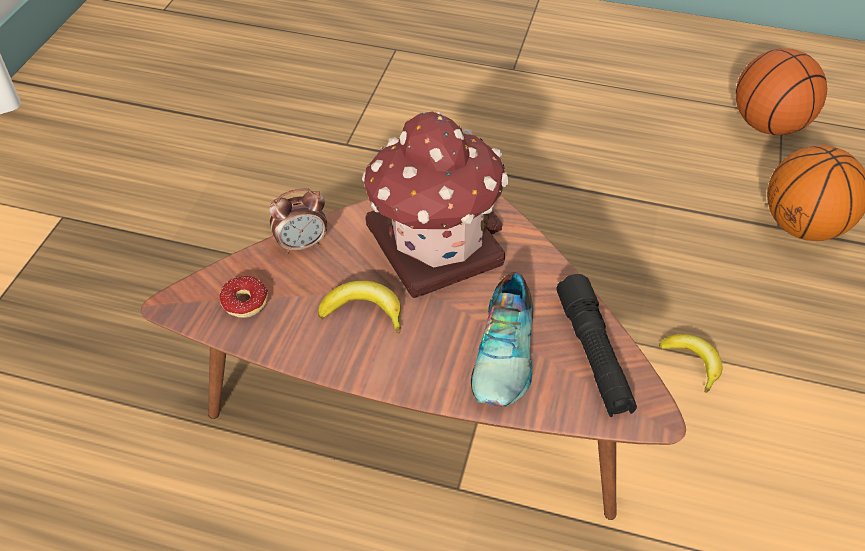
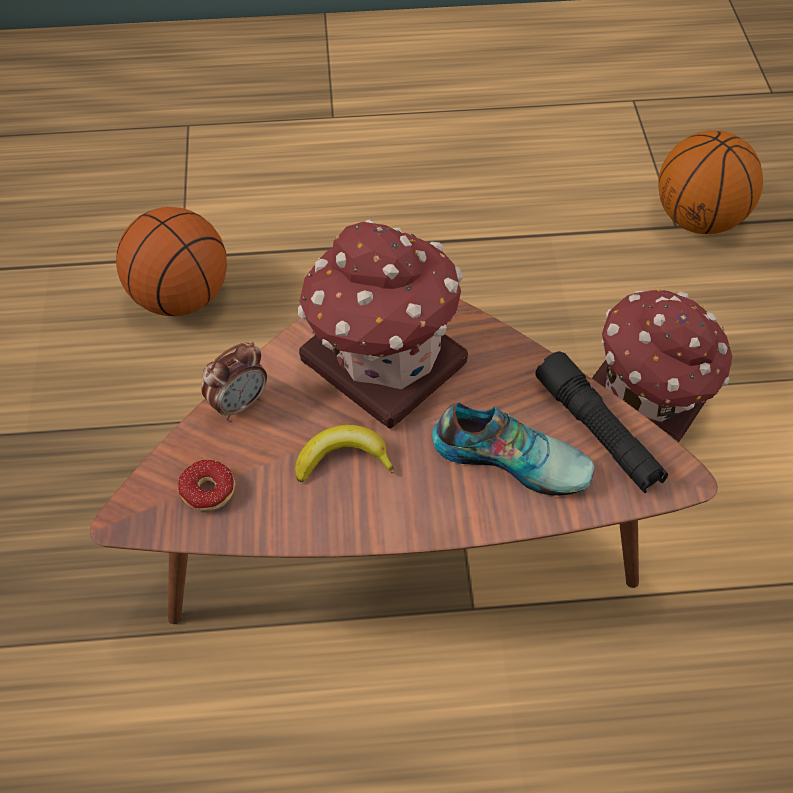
camera: 20 degrees left, 5 degrees up
shoe [471,272,533,407] -> shoe turned 60 degrees counterclockwise [432,403,595,496]
banana [659,334,722,393] -> toy house [592,289,732,442]
basketball [736,48,827,135] -> basketball moved to [116,207,227,316]

